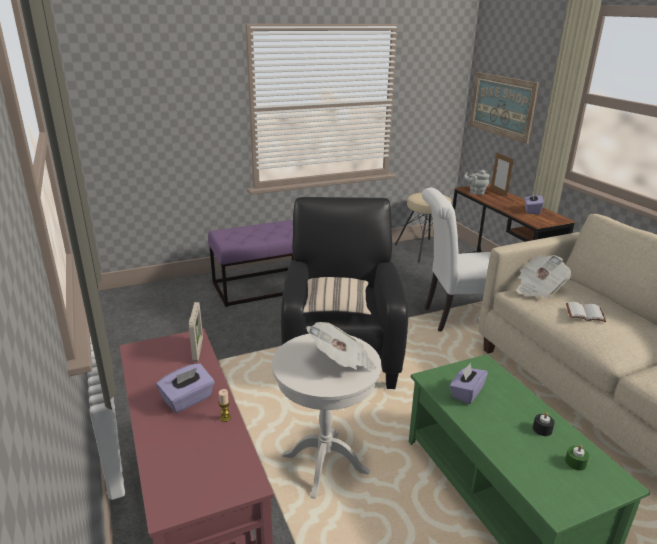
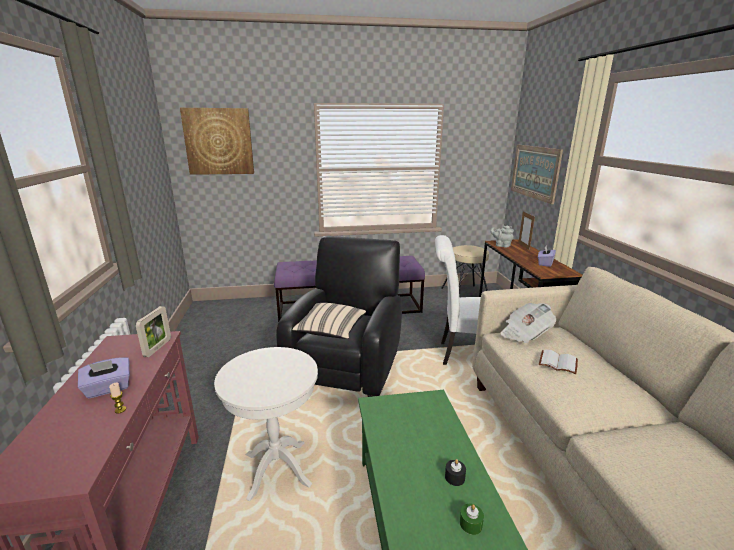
camera: 15 degrees right, 5 degrees down
newspaper [306,322,377,370] -> none
purple tissue box [449,363,488,404] -> none
none -> picture [180,108,254,175]

